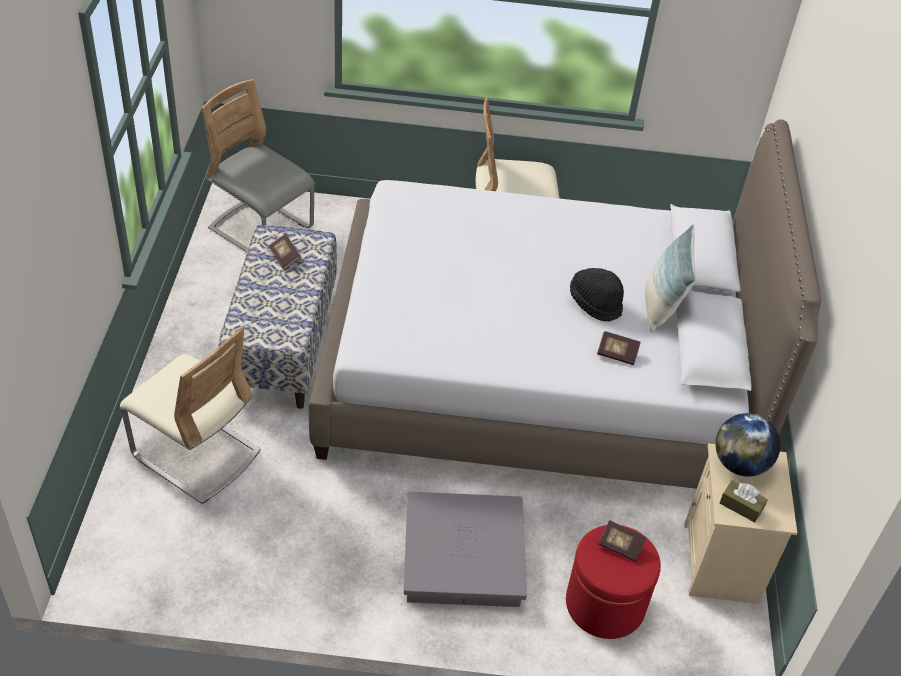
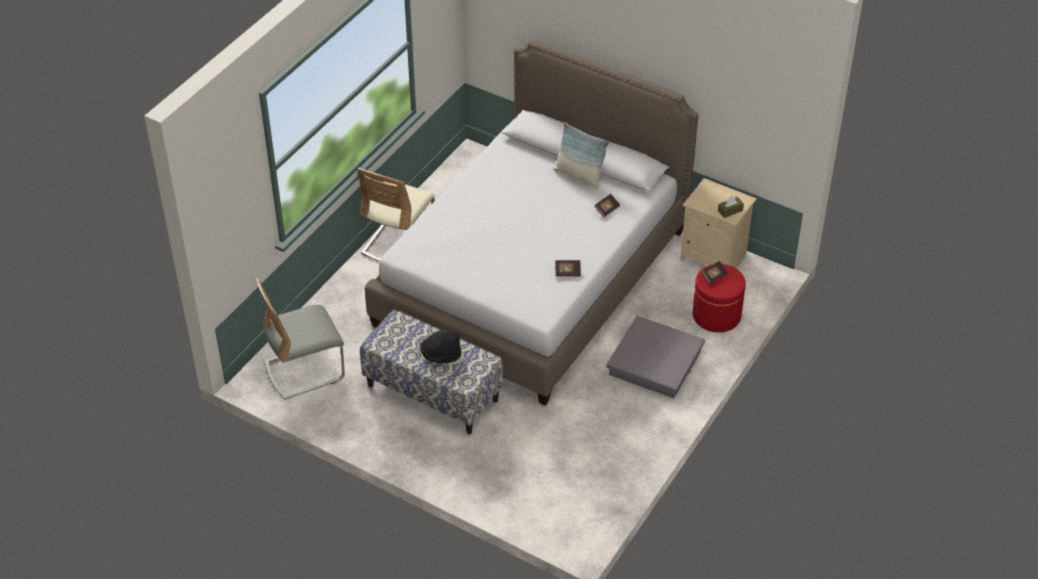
camera: 60 degrees left, 0 degrees up
beige chair [120,327,261,504] -> none
book [269,234,301,270] -> book moved to [555,260,581,276]
black hat [570,268,624,321] -> black hat moved to [420,329,462,363]
globe [715,413,780,477] -> none

